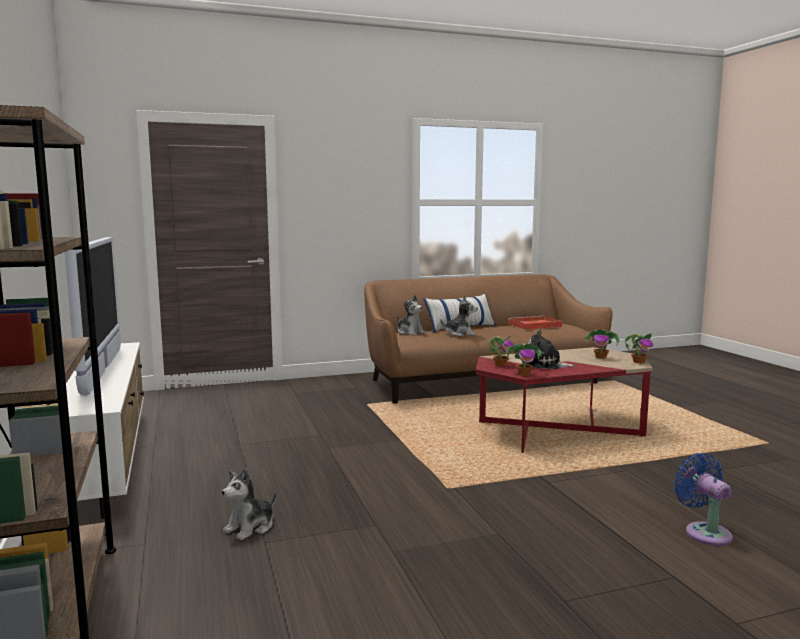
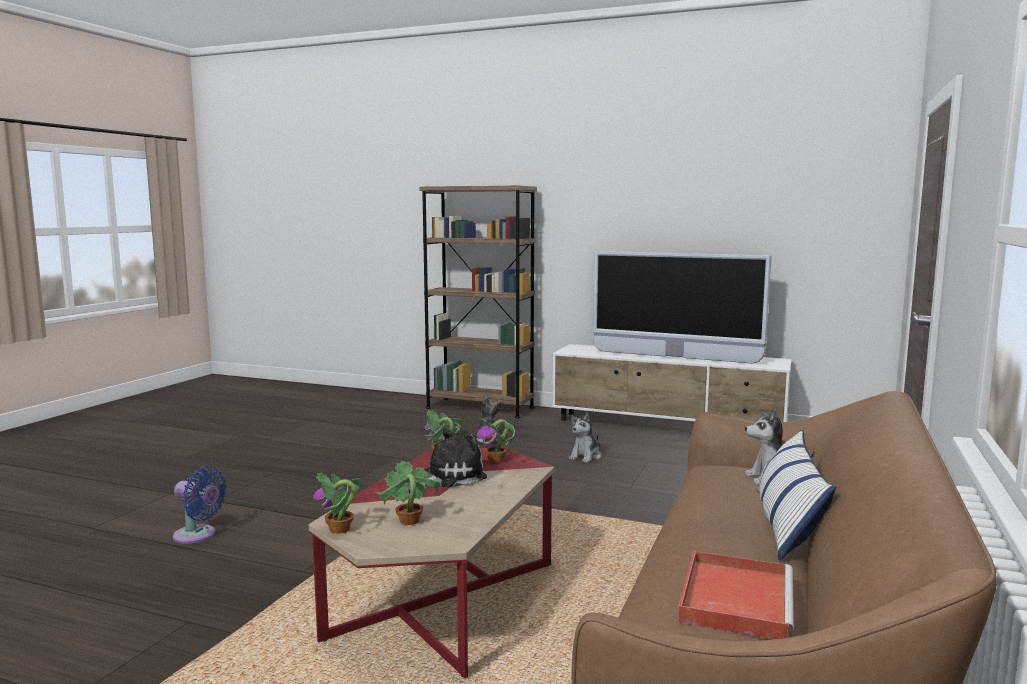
camera: 130 degrees right, 0 degrees up
plush toy [440,295,478,336] -> plush toy moved to [569,412,602,463]

